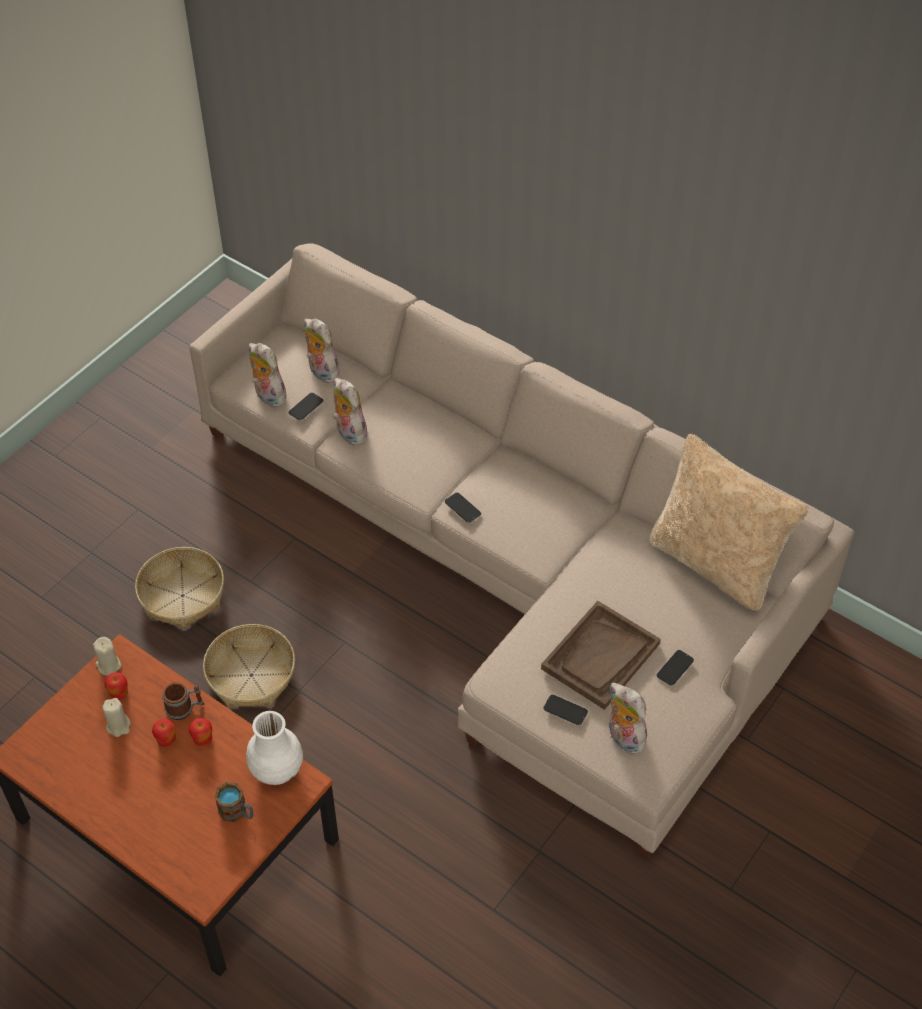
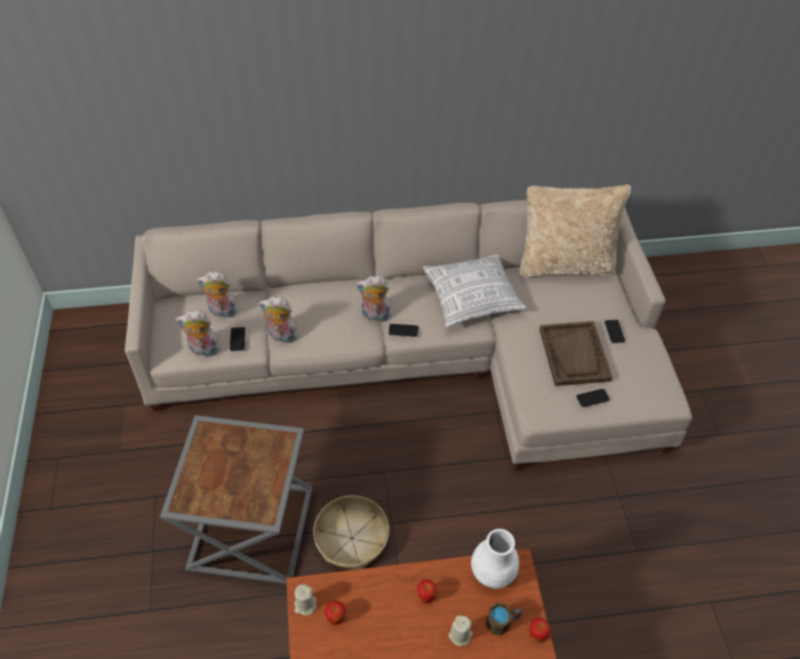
camera: 45 degrees left, 0 degrees up
beige candle [102,698,131,737] -> beige candle moved to [448,615,473,646]
basket [135,547,224,629] -> grey side table [160,415,313,584]
apple [152,719,176,747] -> apple moved to [530,618,551,643]
mug [162,682,204,720] -> none
plush toy [609,683,649,754] -> plush toy moved to [355,276,391,322]
none -> pillow [423,255,527,327]

